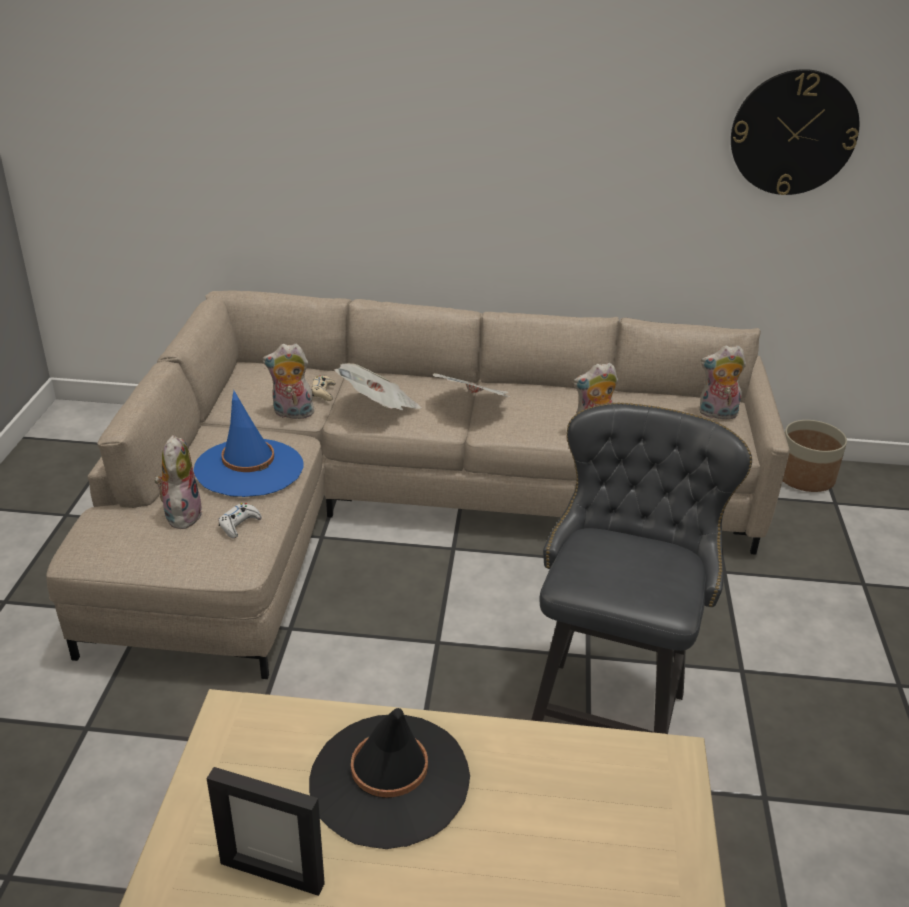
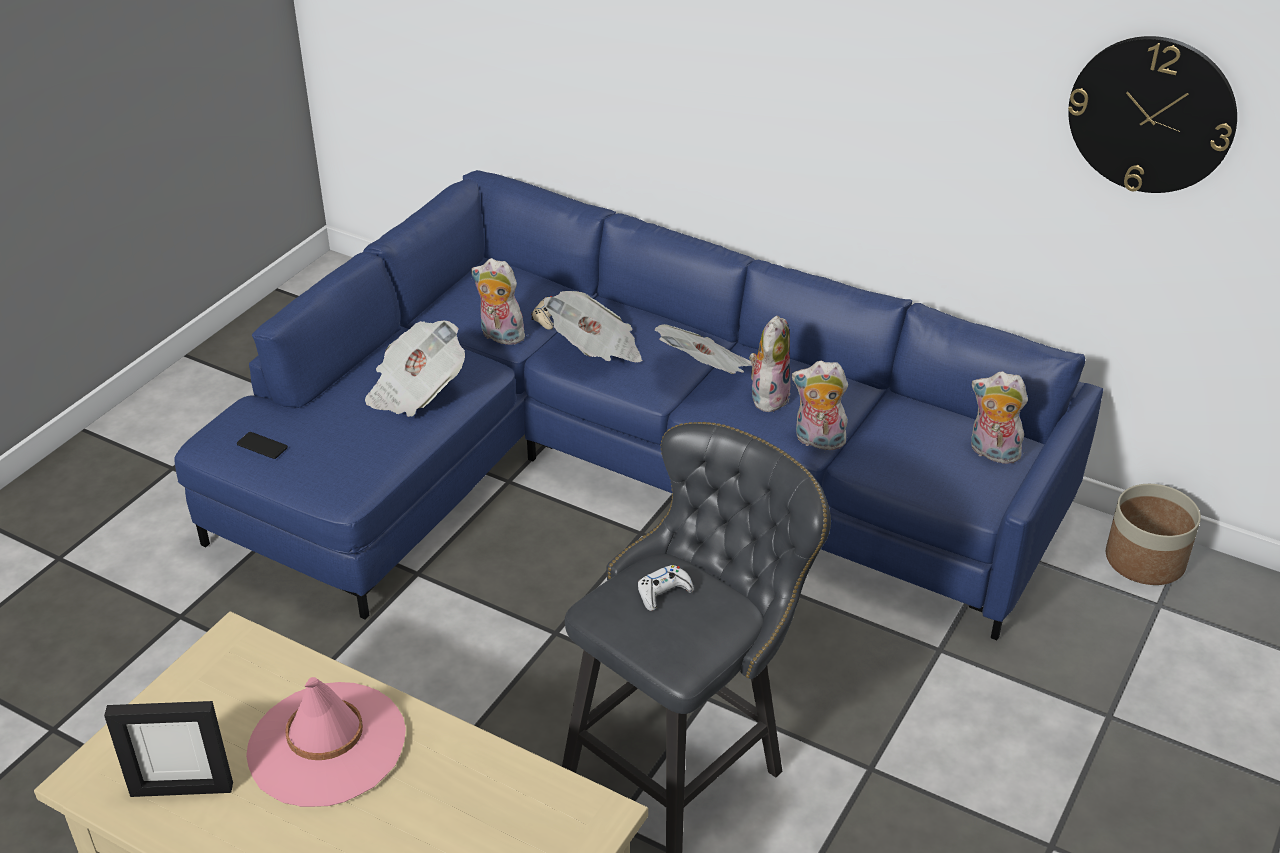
camera: 25 degrees right, 5 degrees up
beige sofa [46,291,790,679] -> blue sofa [174,170,1104,640]
plush toy [155,435,202,530] -> plush toy moved to [749,316,791,412]
blue hat [193,390,304,497] -> newspaper [365,320,465,417]
picture frame [206,767,325,896] -> picture frame turned 45 degrees counterclockwise [104,701,233,797]
white game controller [218,503,262,539] -> white game controller moved to [638,565,694,611]
black hat [309,708,470,849] -> pink hat [246,677,406,807]
none -> phone [237,432,288,459]

